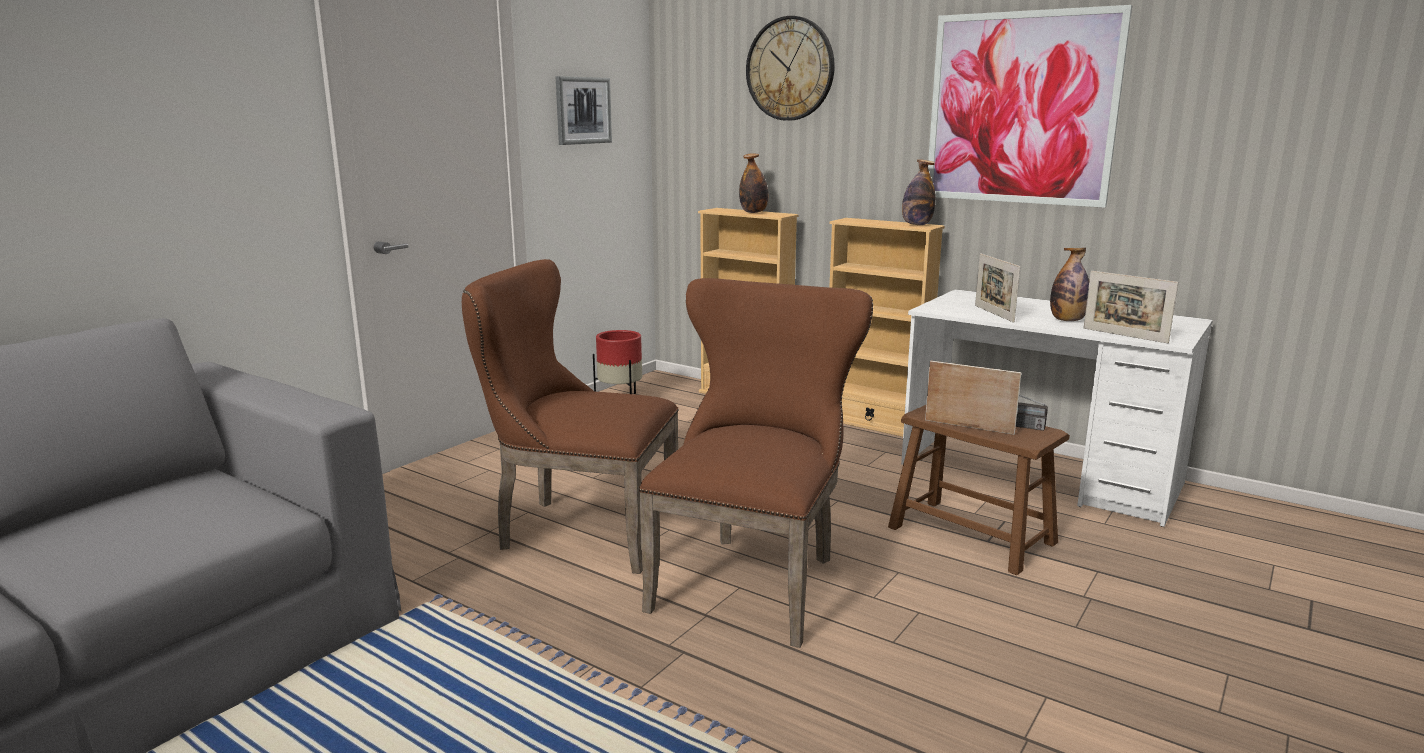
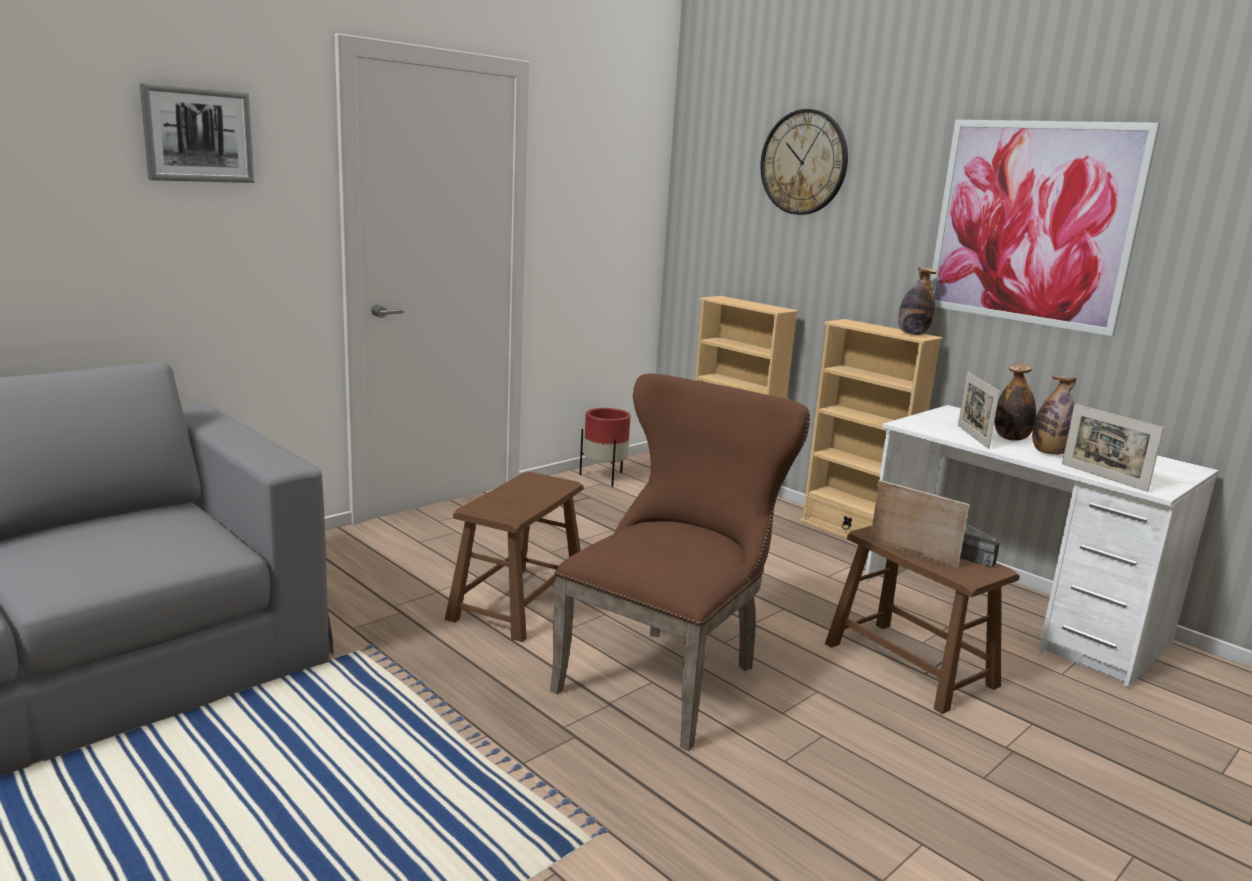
camera: 10 degrees right, 0 degrees up
brown chair [462,259,679,574] -> brown stool [445,472,584,642]
picture [556,76,612,145] -> picture moved to [140,83,255,183]
bottle [739,153,768,213] -> bottle moved to [994,364,1036,441]

